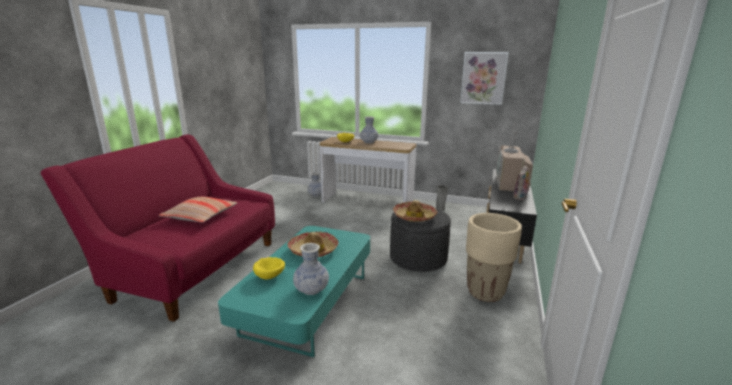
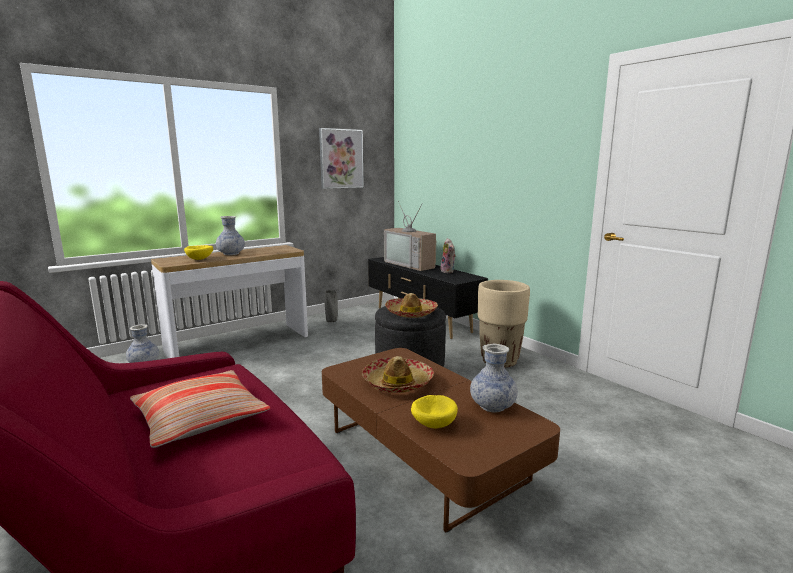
camera: 55 degrees left, 5 degrees down
turquoise coffee table [218,226,370,357] -> brown coffee table [322,348,560,532]

